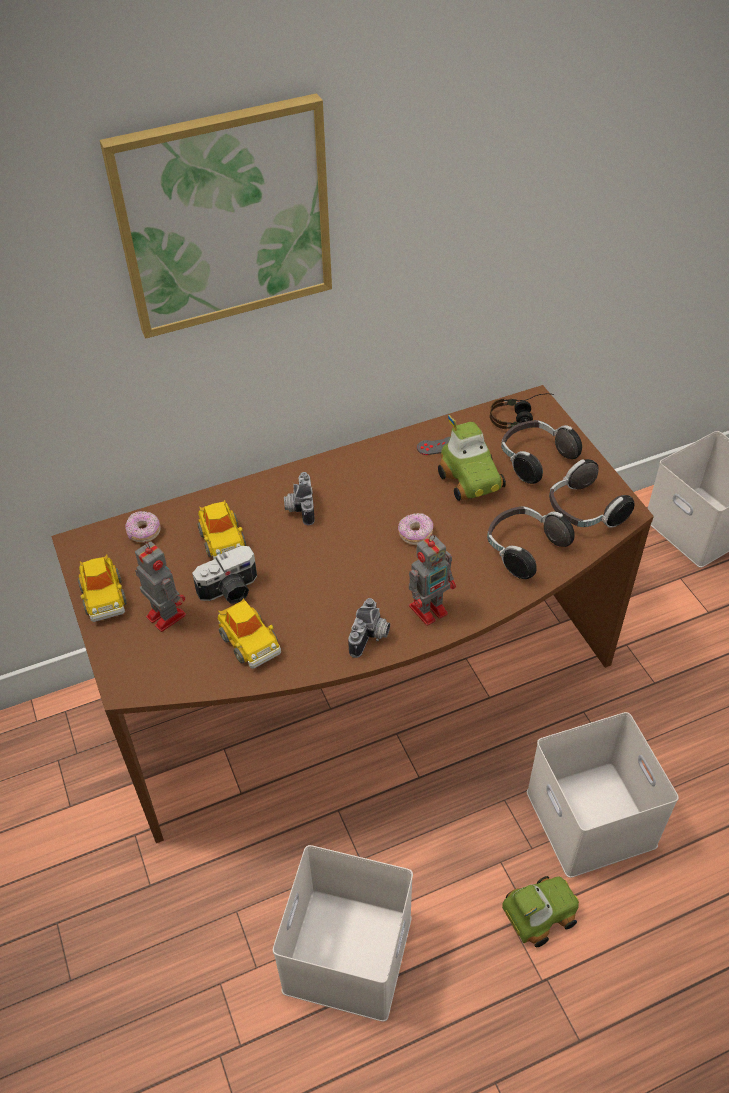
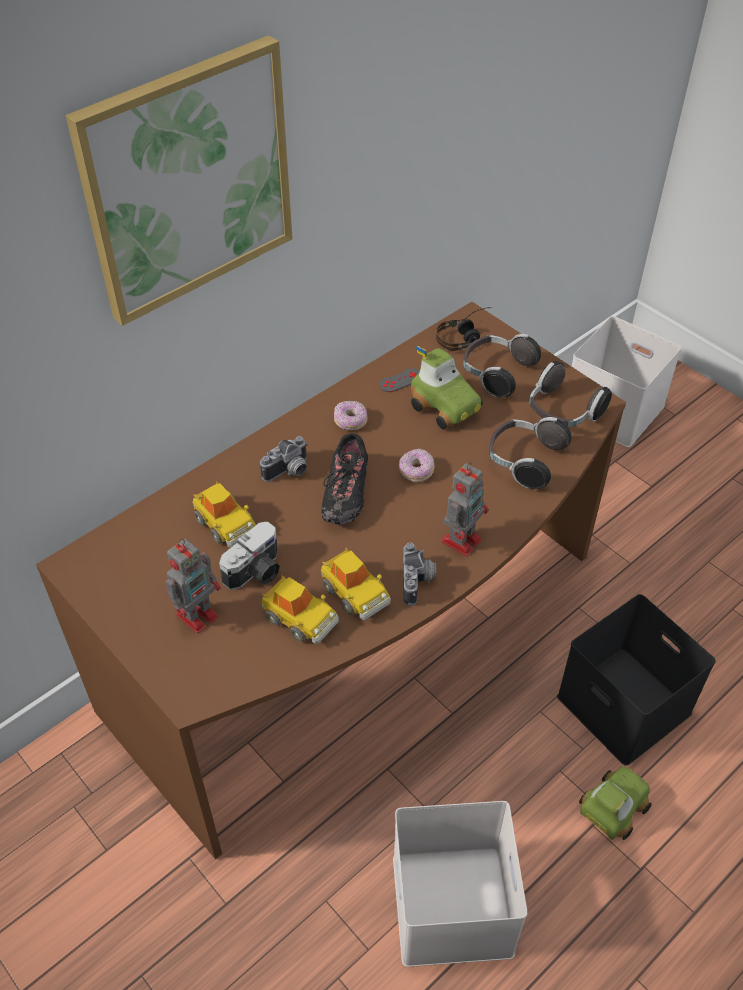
camera: 20 degrees left, 0 degrees up
toy car [78,555,127,622] -> toy car moved to [321,548,391,620]
donut [125,511,161,542] -> donut moved to [334,401,367,430]
toy robot [135,541,186,632] -> toy robot turned 105 degrees clockwise [165,539,221,634]
camera [284,472,315,525] -> camera turned 105 degrees counterclockwise [260,436,308,482]
white storage box [527,712,679,878] -> black storage box [557,594,716,766]
none -> black shoe [321,433,368,525]

